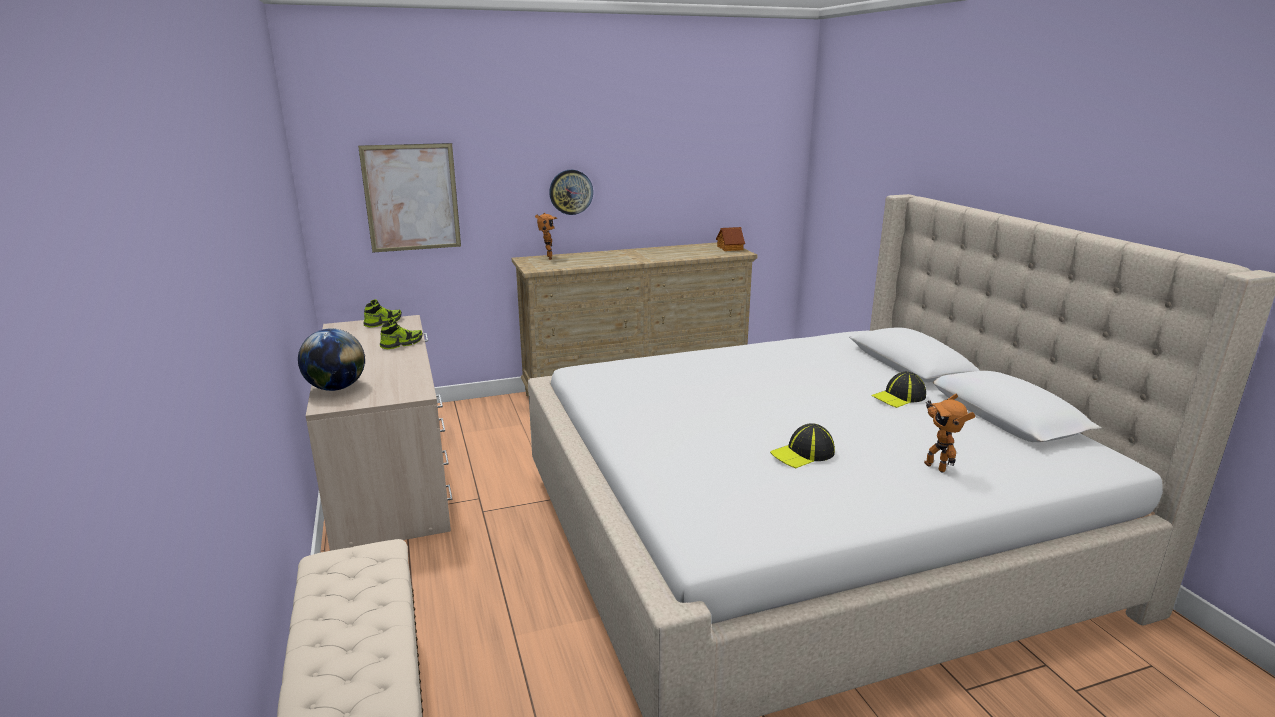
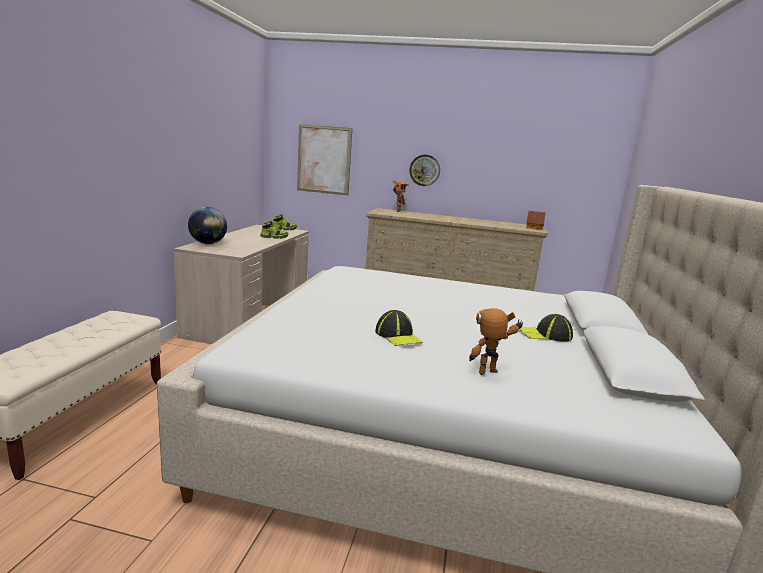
camera: 30 degrees right, 5 degrees down
cap [770,423,835,468] -> cap turned 120 degrees counterclockwise [375,310,423,346]
toy robot [924,393,975,472] -> toy robot turned 60 degrees clockwise [469,308,523,375]

